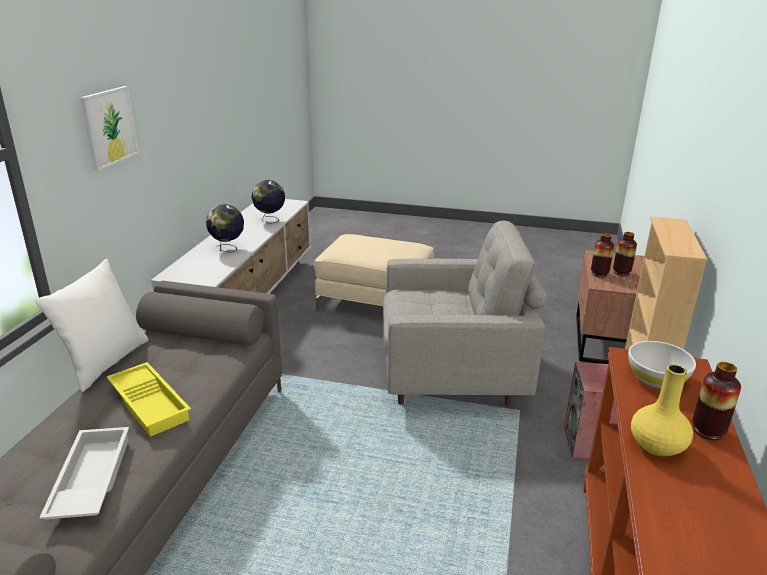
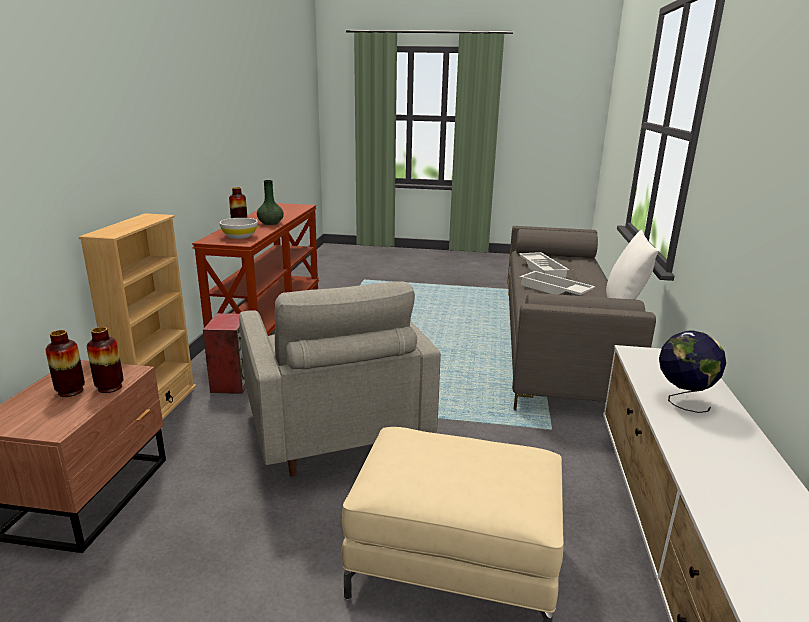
camera: 175 degrees right, 5 degrees down
picture [80,86,138,171] -> none
yellow tray [106,362,191,437] -> white tray [520,271,595,295]
globe [251,180,285,224] -> none
grey armchair [383,221,547,406] -> grey armchair turned 105 degrees counterclockwise [239,281,441,477]
yellow vase [631,364,693,457] -> green vase [257,180,284,225]

